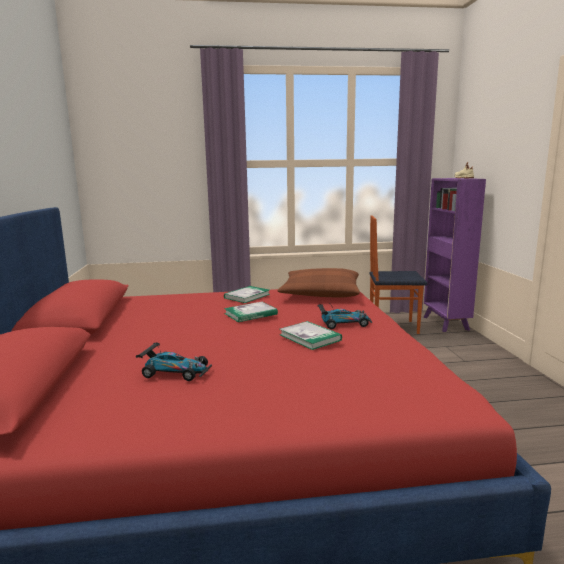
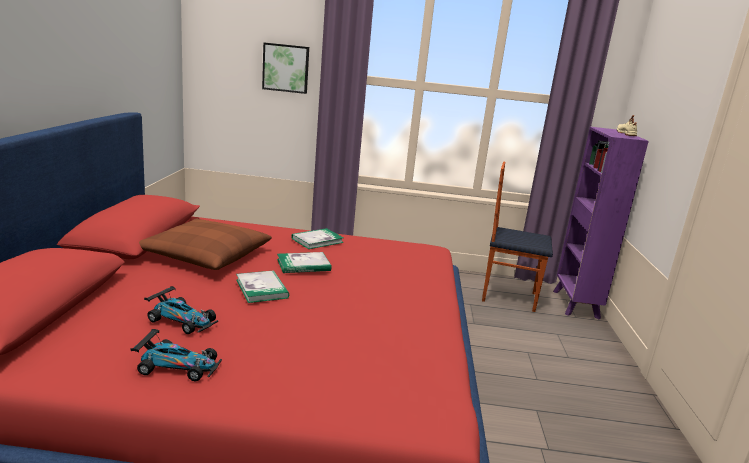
camera: 10 degrees right, 5 degrees up
brown pillow [278,268,360,298] -> brown pillow moved to [139,218,272,270]
book [280,321,342,350] -> book moved to [236,270,289,303]
toy car [318,304,372,329] -> toy car moved to [131,329,222,381]
none -> picture [262,42,309,94]

